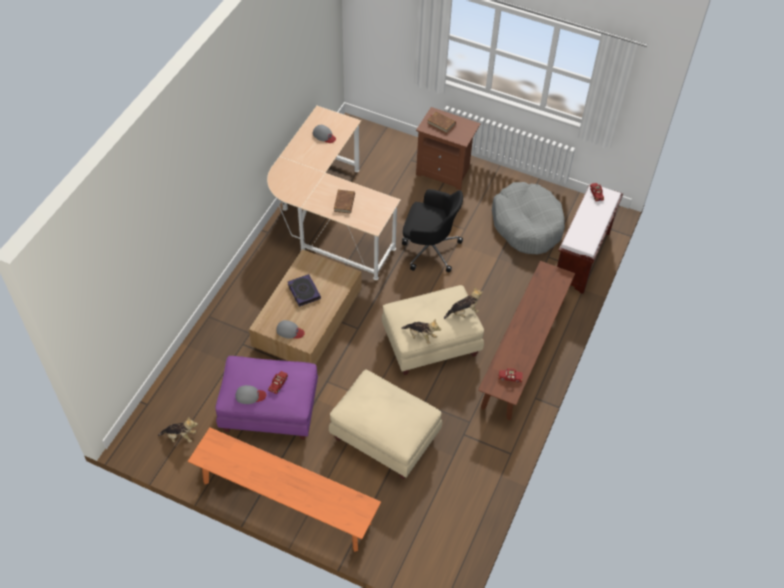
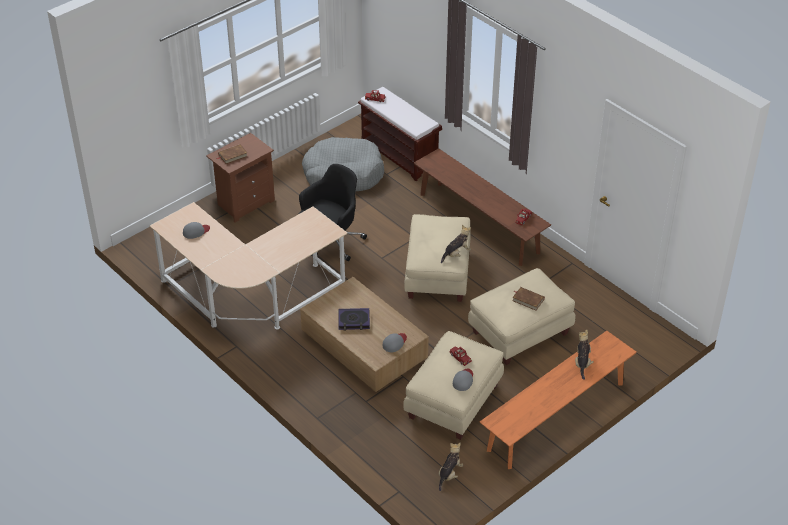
camera: 65 degrees left, 10 degrees down
purple ottoman [215,356,318,440] -> beige ottoman [403,331,504,440]
brown book [334,190,355,214] -> brown book moved to [512,287,545,311]
plush toy [444,287,482,319] -> plush toy moved to [575,329,594,380]

